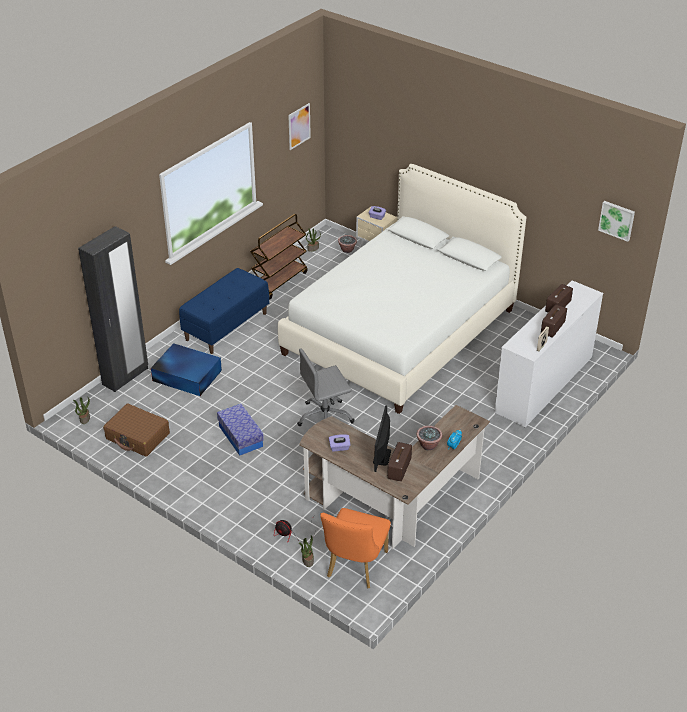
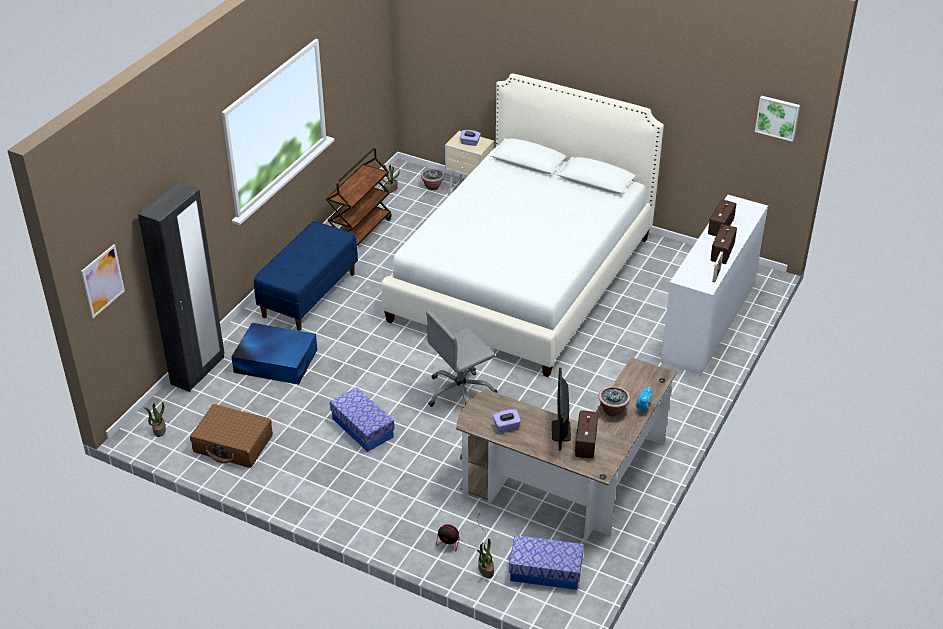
camera: 10 degrees left, 0 degrees up
picture [288,103,311,150] -> picture moved to [81,244,125,318]
orange chair [320,508,391,588] -> storage box [509,535,584,590]

